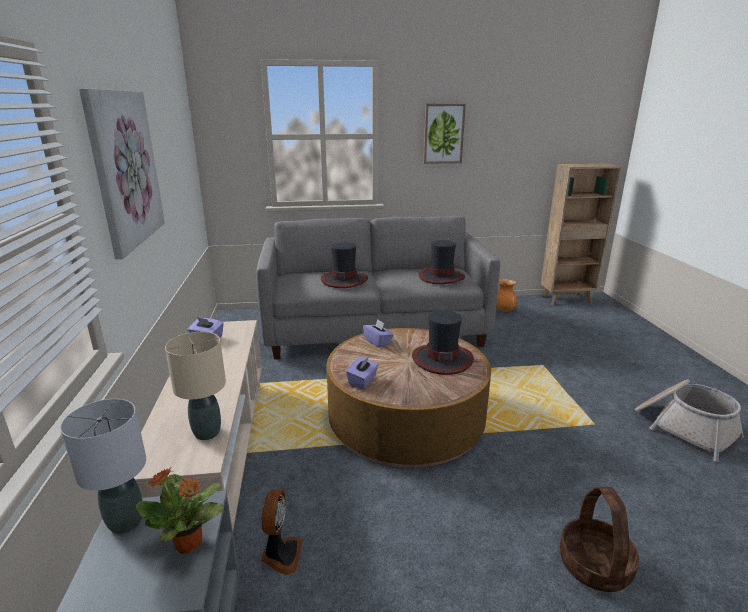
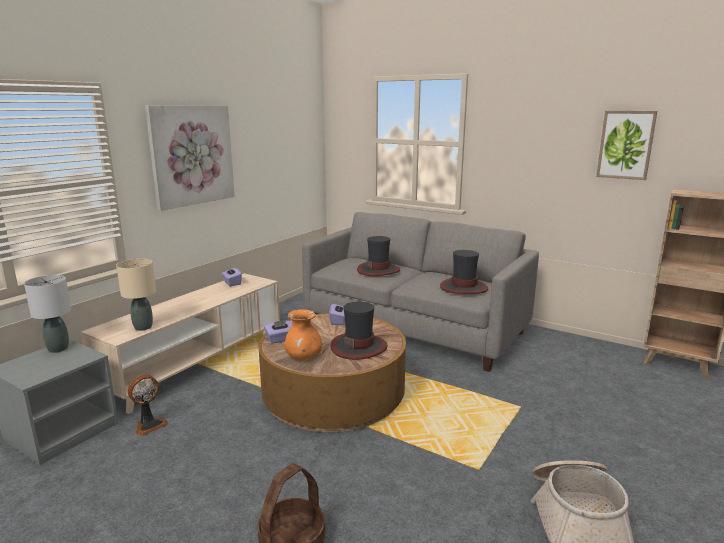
camera: 40 degrees right, 5 degrees down
potted plant [136,468,224,554] -> none
picture [423,104,466,164] -> picture moved to [596,111,657,180]
orange vase [496,279,518,312] -> orange vase moved to [284,309,322,360]

